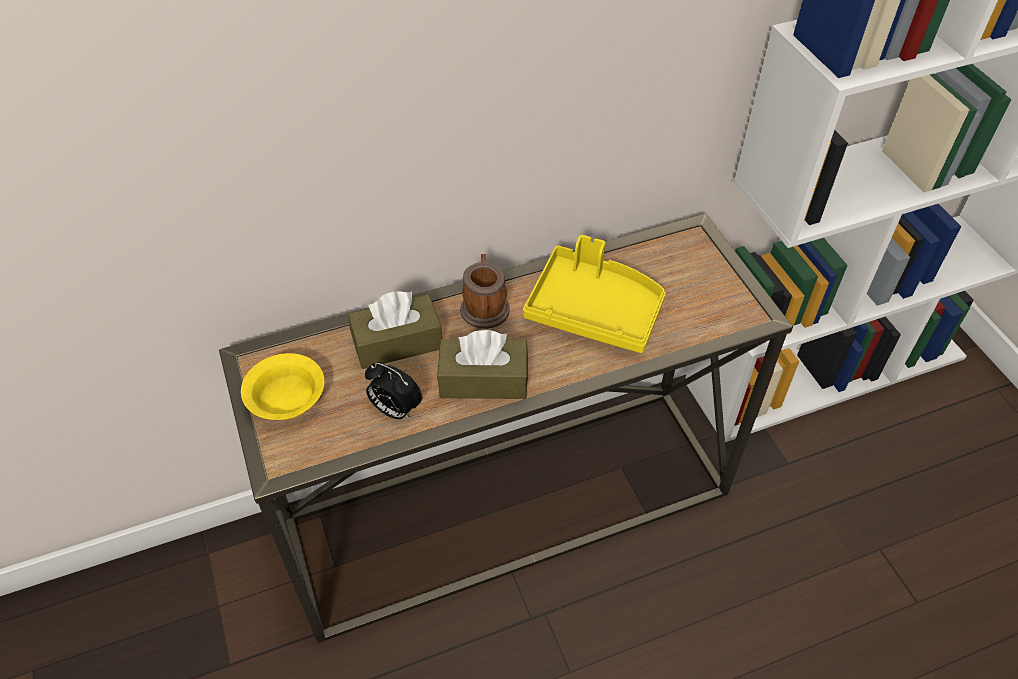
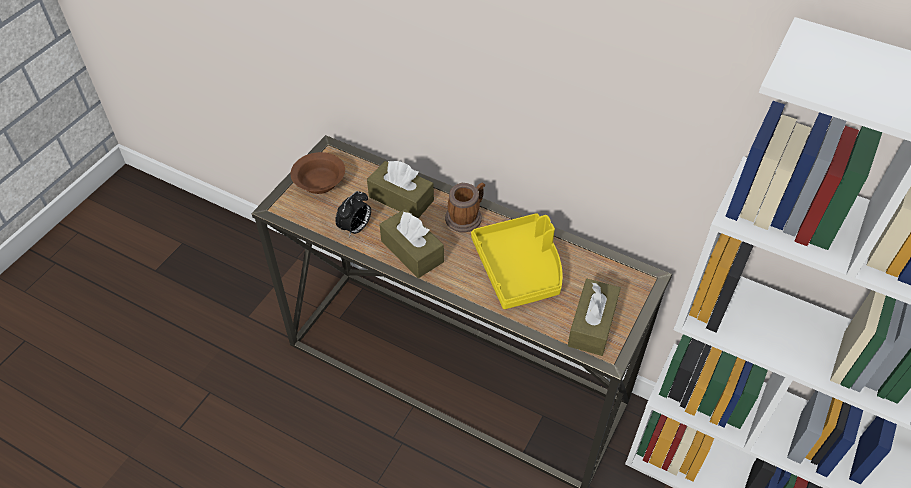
camera: 50 degrees right, 0 degrees up
yellow bowl [241,353,324,420] -> brown bowl [291,152,345,194]
alarm clock [365,362,422,420] -> alarm clock turned 135 degrees counterclockwise [335,191,371,237]
none -> brown tissue box [568,279,621,356]

